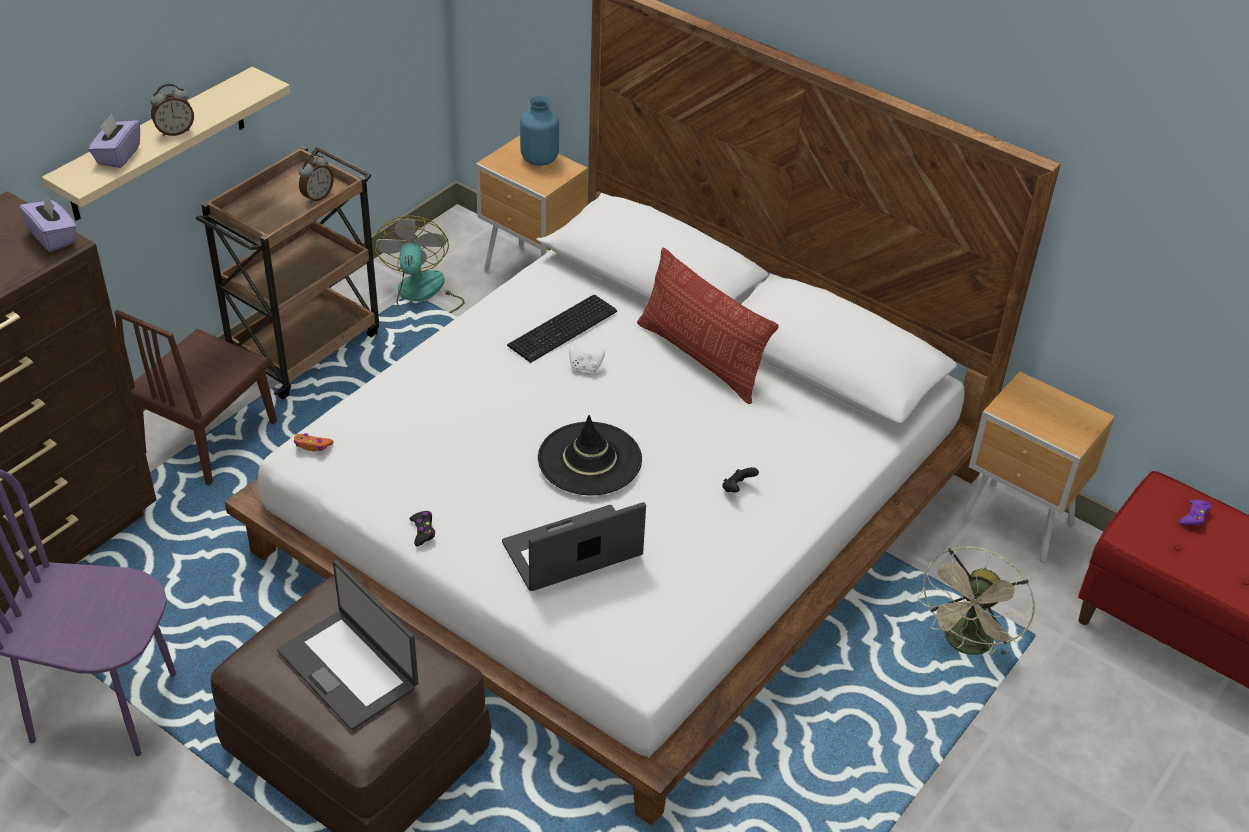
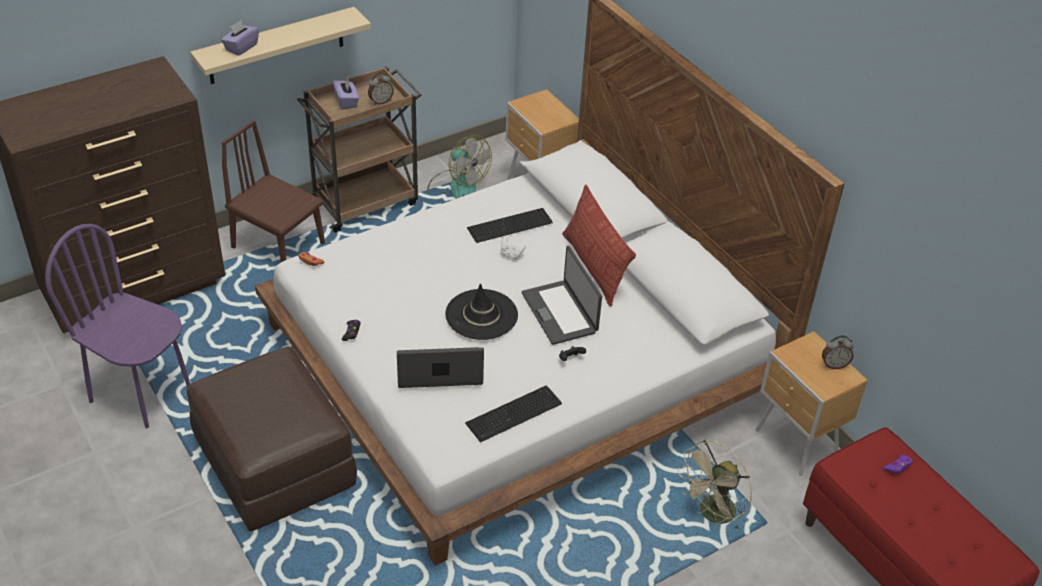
camera: 20 degrees right, 0 degrees up
purple tissue box [19,193,77,252] -> purple tissue box moved to [333,77,359,110]
brown chair [114,310,277,485] -> brown chair turned 75 degrees clockwise [222,120,325,262]
alarm clock [150,84,194,136] -> alarm clock moved to [822,335,854,369]
laptop [277,560,418,730] -> laptop moved to [522,246,602,345]
fan [373,216,465,318] -> fan turned 120 degrees clockwise [427,135,492,199]
blue vase [520,96,559,166] -> none
none -> keyboard [465,386,562,442]

